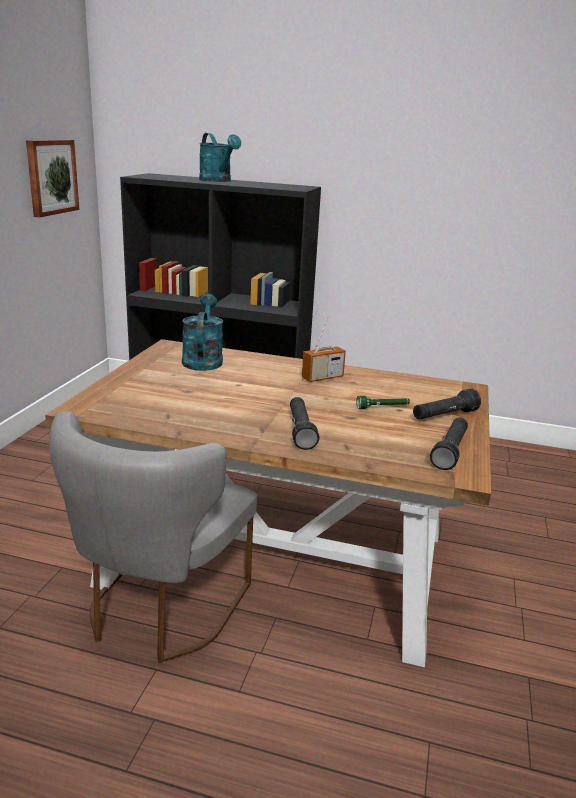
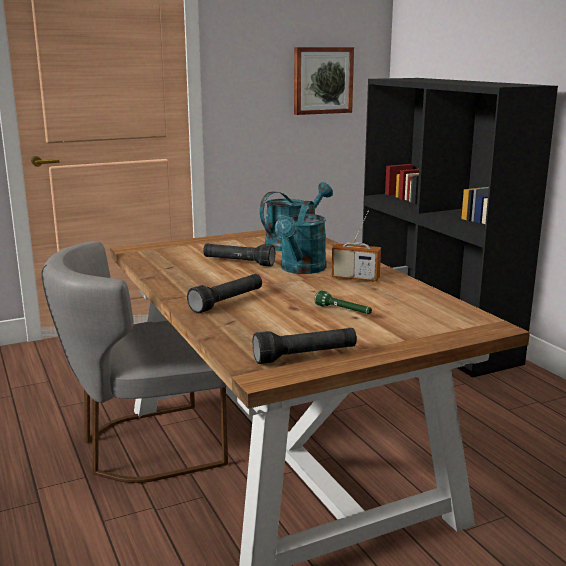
camera: 50 degrees right, 5 degrees down
turquoise watering can [199,133,241,182] -> turquoise watering can moved to [275,201,326,274]
black flashlight [413,389,481,420] -> black flashlight moved to [203,244,275,267]

